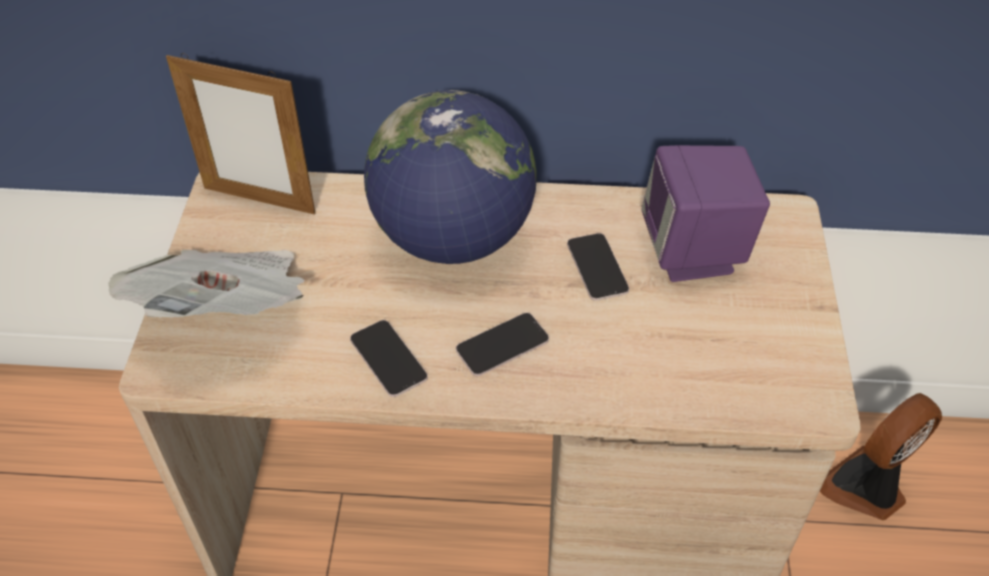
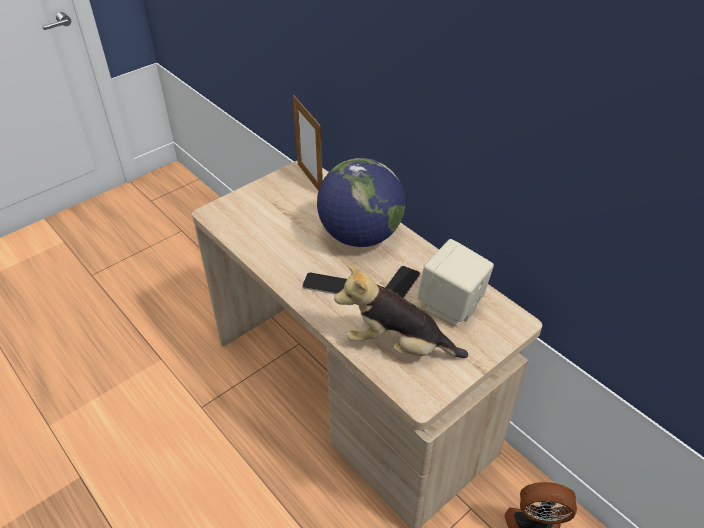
camera: 45 degrees right, 5 degrees down
newspaper [108,249,305,318] -> none
phone [350,320,428,397] -> none
purple speaker [641,145,770,282] -> beige speaker [417,239,494,326]
none -> plush toy [334,264,468,358]

